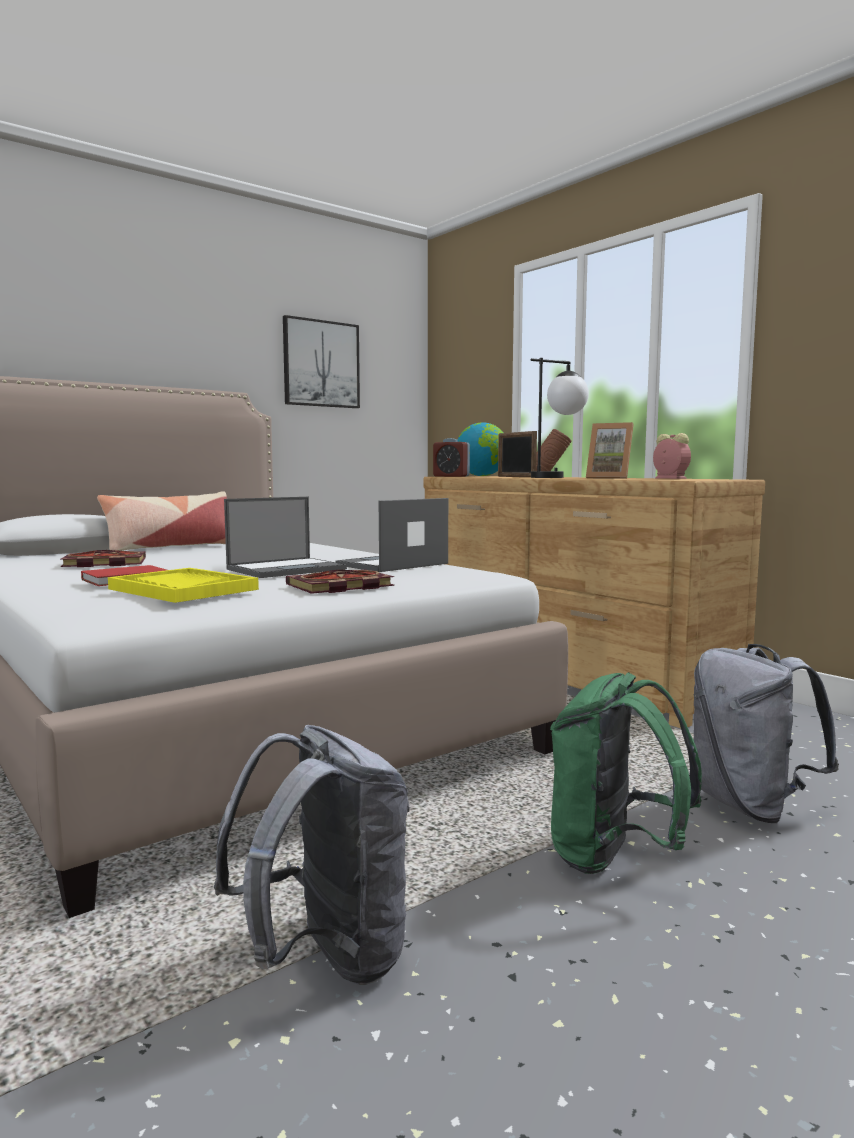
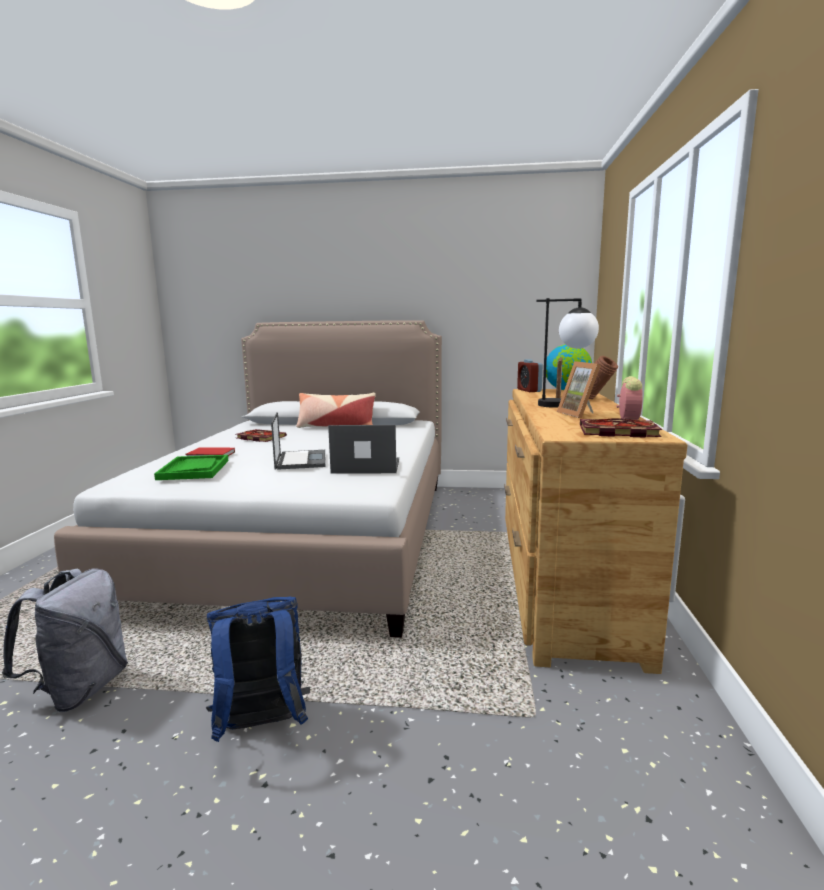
camera: 45 degrees right, 5 degrees up
yellow tray [108,568,259,603] -> green tray [154,455,228,480]
laptop [224,497,347,578] -> laptop turned 105 degrees counterclockwise [271,412,326,470]
picture [283,315,360,408] -> none
book [286,570,394,594] -> book moved to [580,418,662,438]
green backpack [550,672,702,874] -> blue backpack [206,597,310,742]
grey backpack [694,644,839,823] -> none

